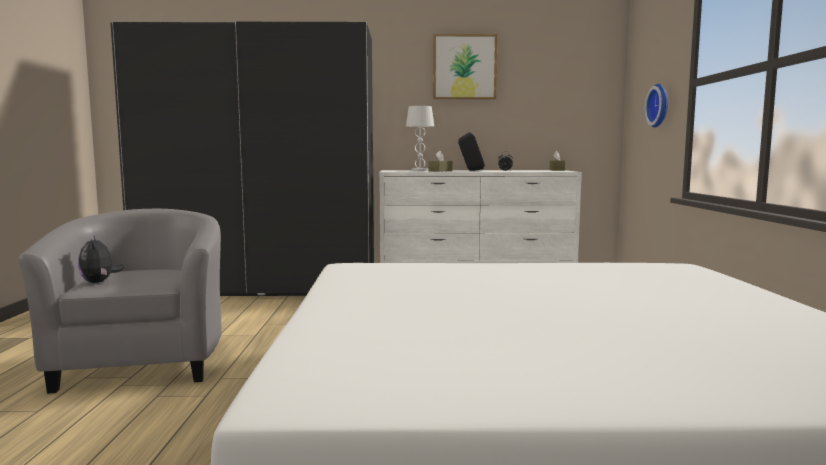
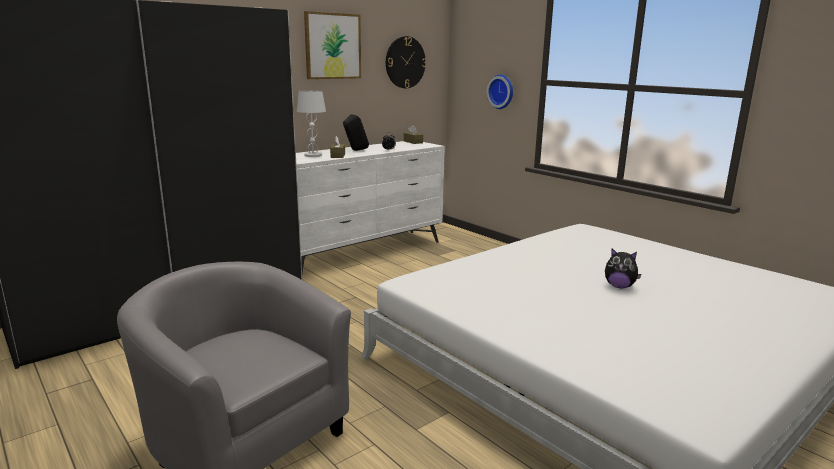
camera: 40 degrees left, 10 degrees up
plush toy [78,235,124,283] -> plush toy moved to [605,249,642,288]
none -> wall clock [386,36,426,88]

